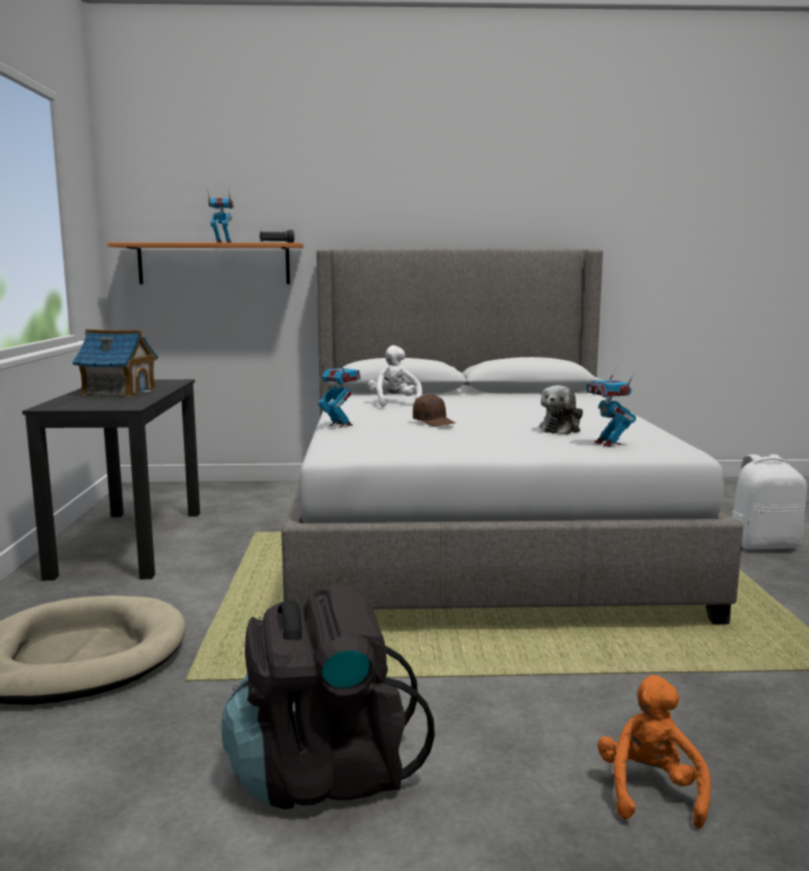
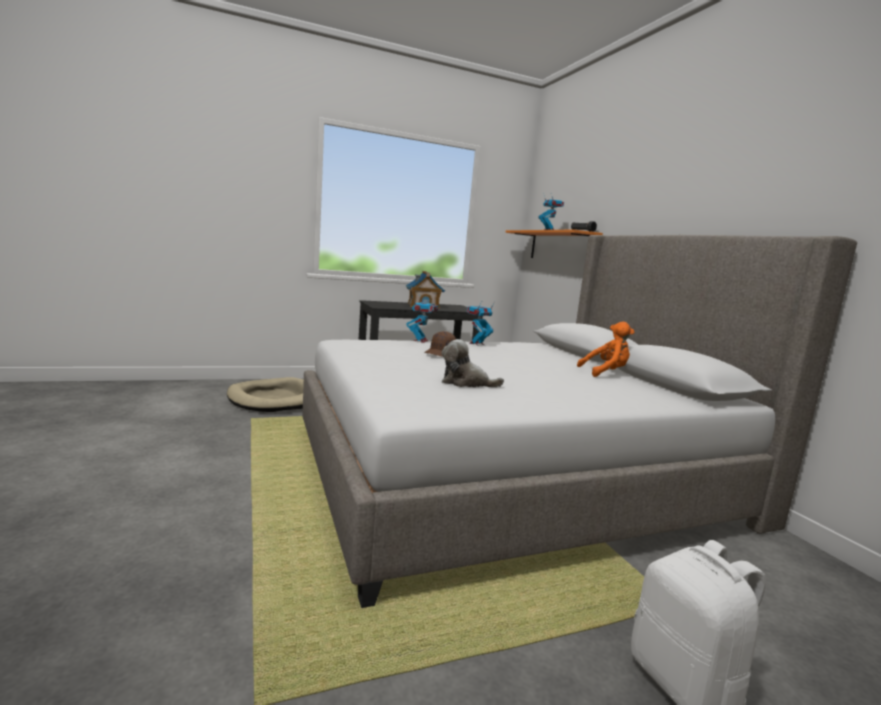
camera: 70 degrees right, 0 degrees up
black backpack [221,584,435,809] -> none
white plush toy [368,345,422,407] -> none
toy robot [586,366,636,447] -> toy robot moved to [467,302,495,346]
orange plush toy [598,675,711,828] -> orange plush toy moved to [577,322,635,377]

